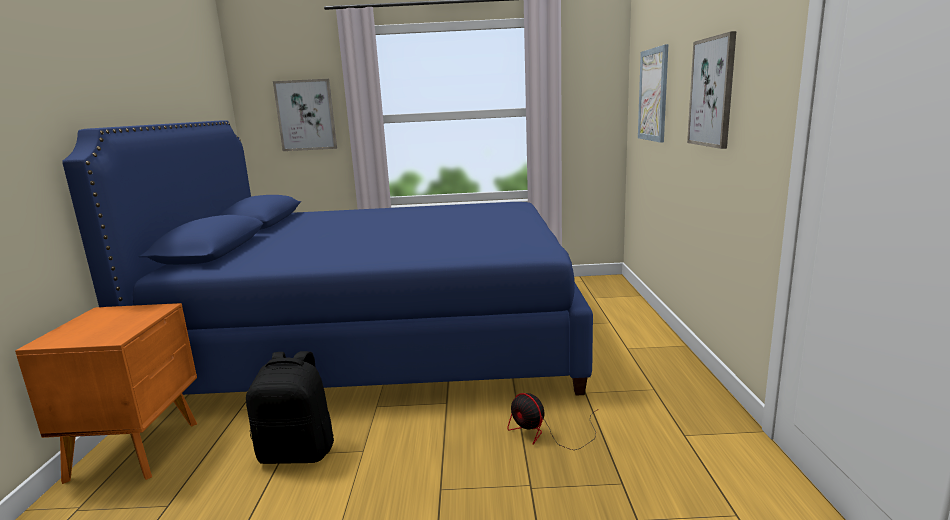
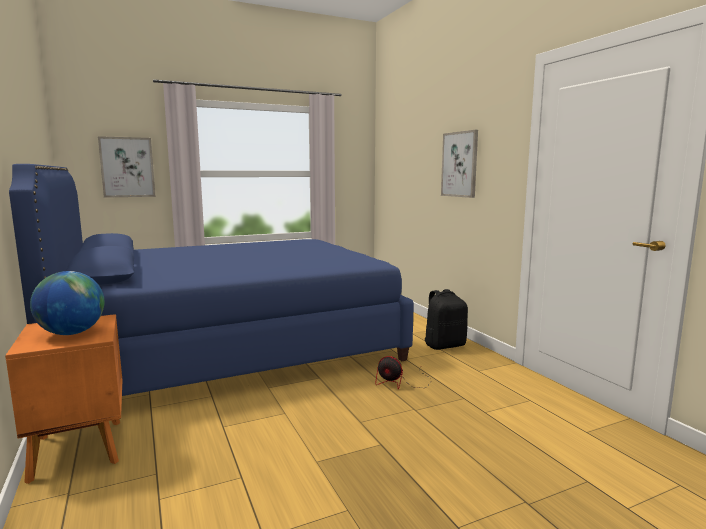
camera: 25 degrees left, 5 degrees down
black backpack [246,351,334,464] -> black backpack moved to [424,289,468,350]
picture [638,44,668,143] -> none
none -> globe [30,271,105,335]

